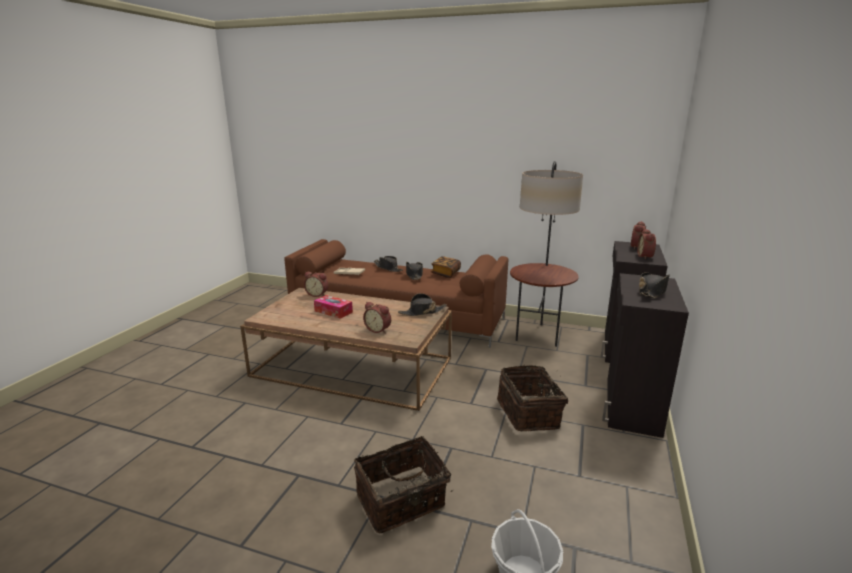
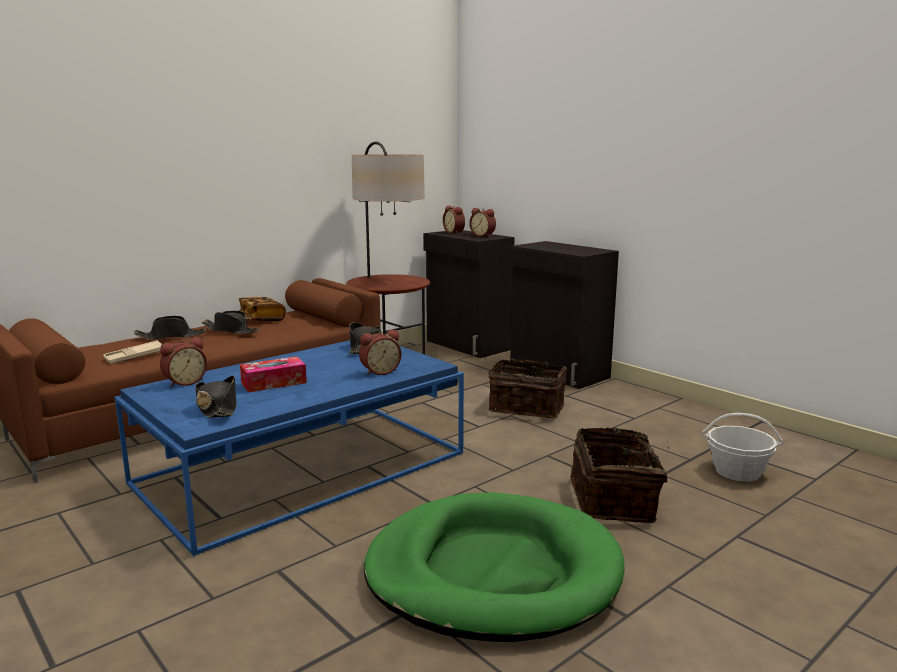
camera: 60 degrees left, 5 degrees down
brown coffee table [240,288,452,411] -> blue coffee table [115,340,464,557]
black hat [639,272,670,298] -> black hat moved to [195,375,237,418]
none -> green dog bed [364,492,624,642]

